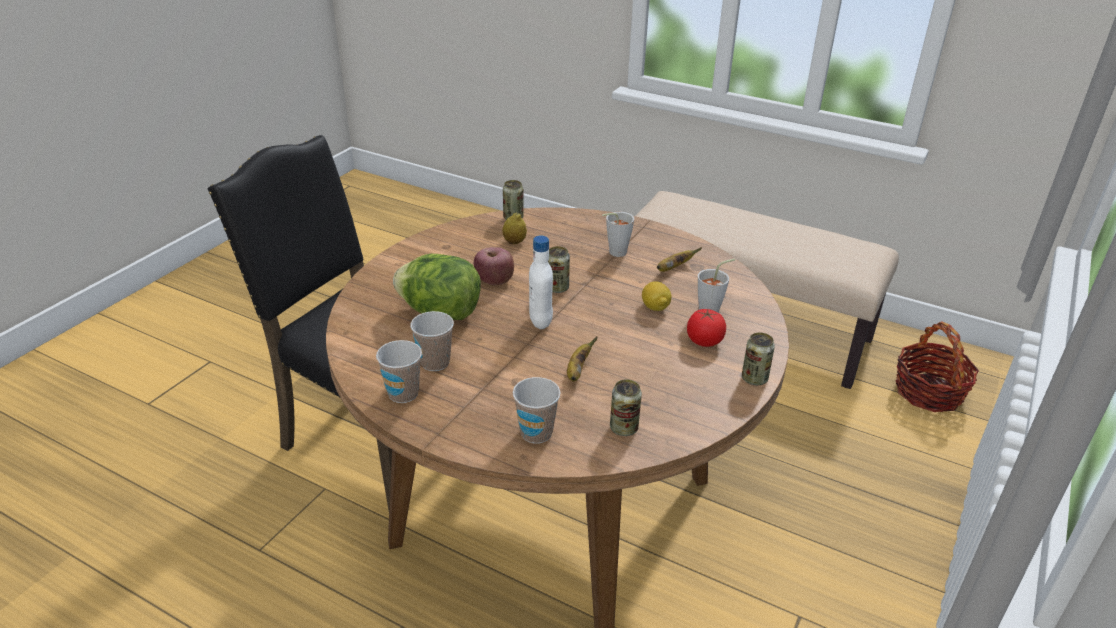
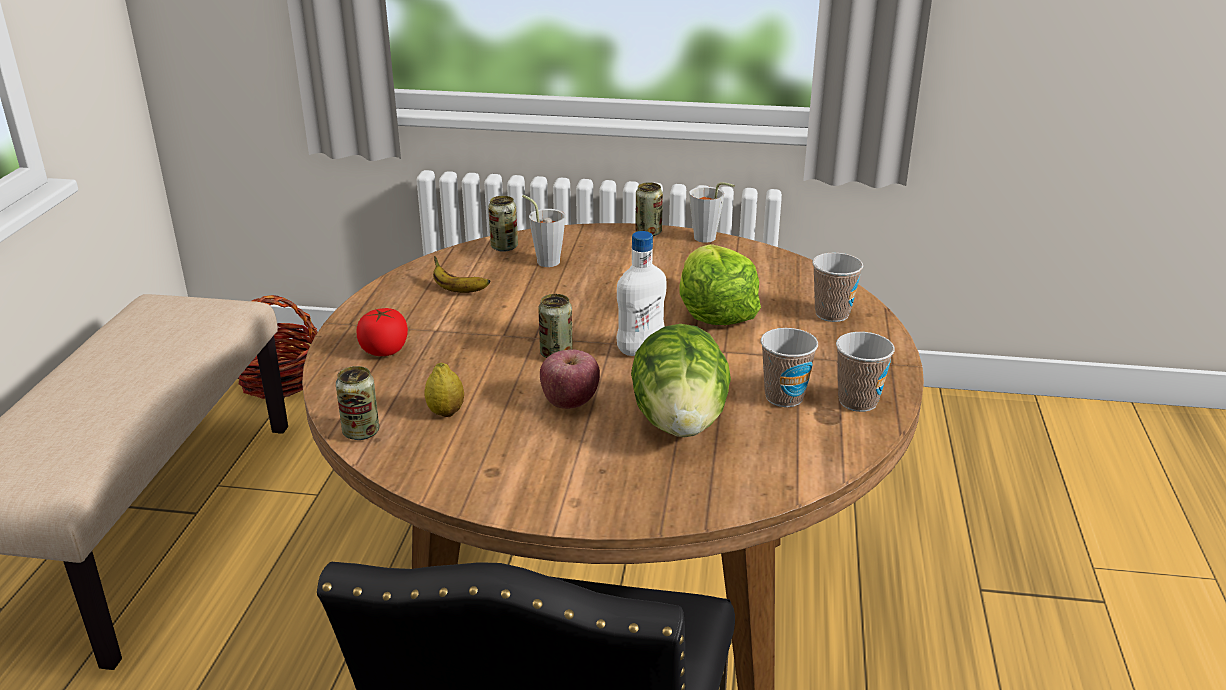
camera: 110 degrees left, 5 degrees down
banana [567,336,598,381] -> lettuce [679,244,761,325]
grey cup [602,212,634,257] -> grey cup moved to [689,182,735,243]
can [610,379,642,436] -> can moved to [488,196,518,252]
lemon [642,281,671,311] -> none
tomato [687,309,726,347] -> tomato moved to [357,308,408,356]

